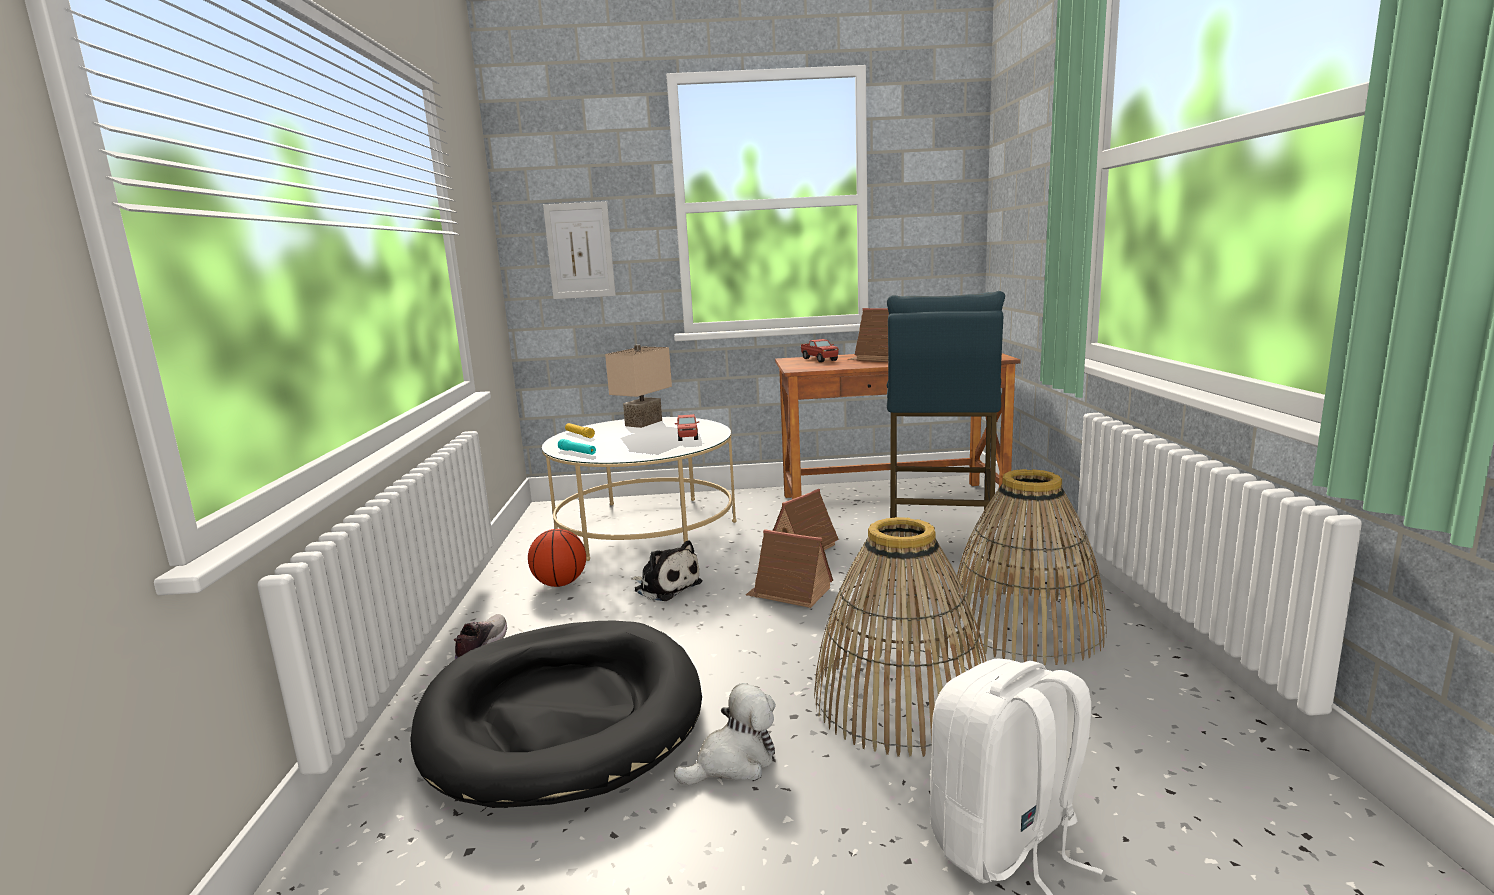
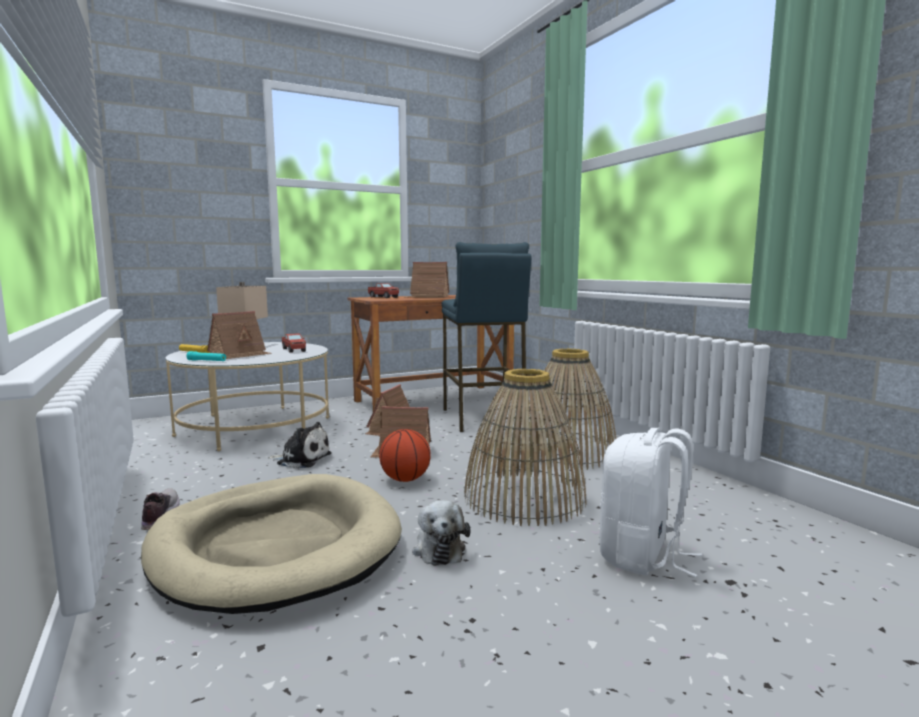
camera: 25 degrees left, 5 degrees down
black dog bed [410,621,702,808] -> beige dog bed [141,474,402,614]
basketball [528,529,586,587] -> basketball moved to [379,429,431,482]
picture [543,201,616,299] -> none
plush toy [674,683,776,785] -> plush toy turned 135 degrees clockwise [412,500,470,566]
none -> toy house [207,311,272,359]

